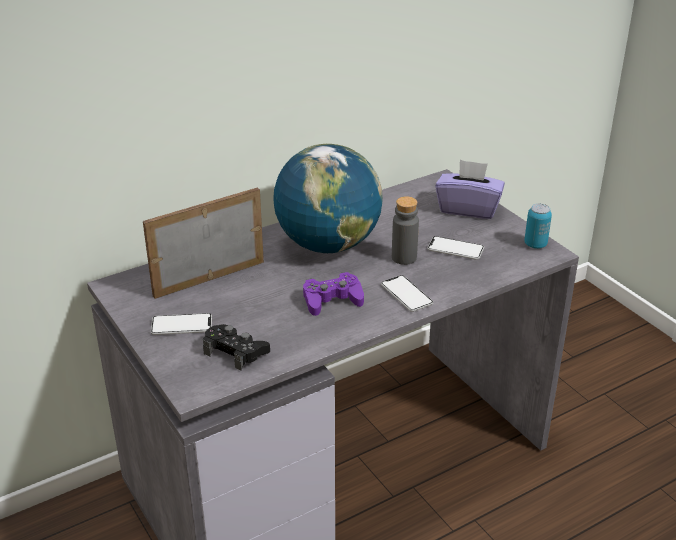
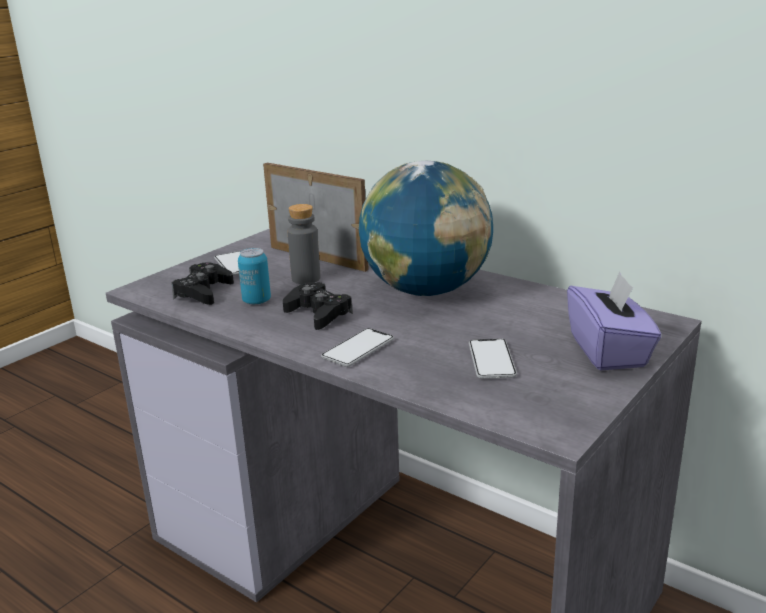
camera: 70 degrees right, 10 degrees down
purple game controller [303,272,364,316] -> black game controller [283,282,353,330]
grey bottle [392,196,419,265] -> grey bottle moved to [287,204,320,284]
can [524,203,552,249] -> can moved to [238,248,271,305]

